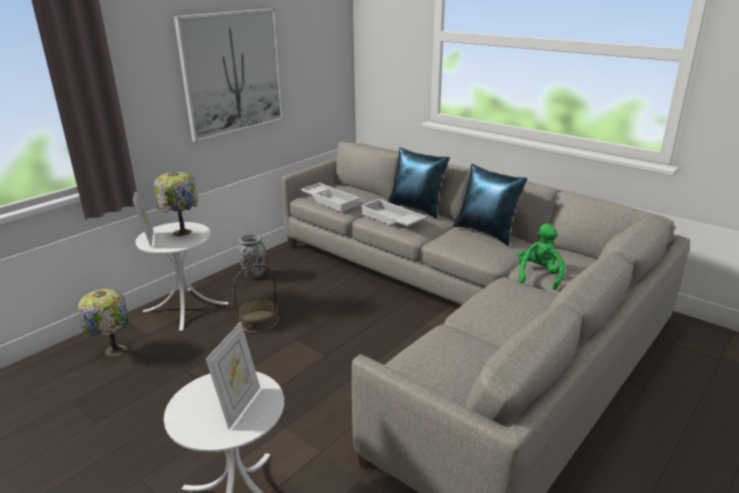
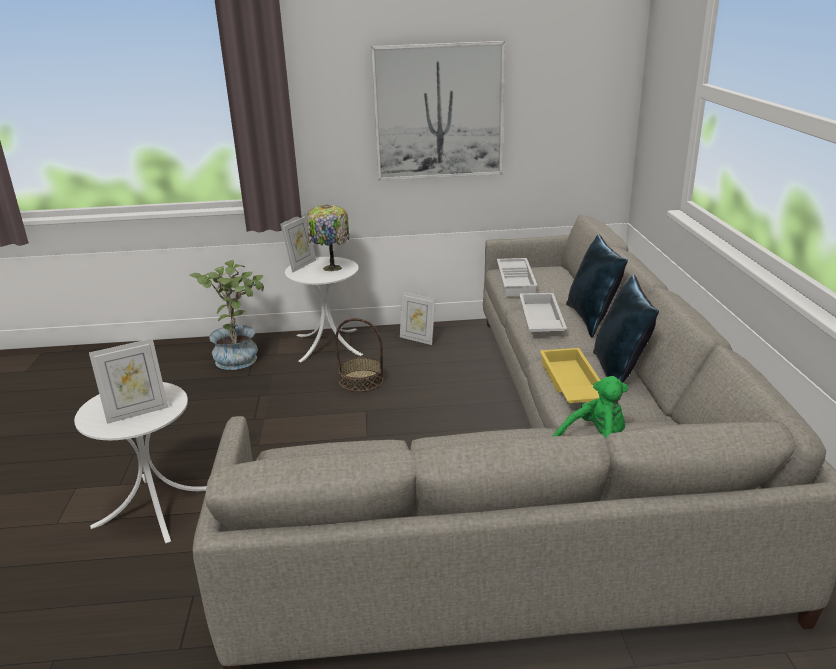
camera: 45 degrees right, 0 degrees up
table lamp [78,288,128,356] -> potted plant [189,260,264,370]
vase [238,234,266,279] -> picture frame [400,292,435,345]
none -> yellow tray [540,348,600,403]

